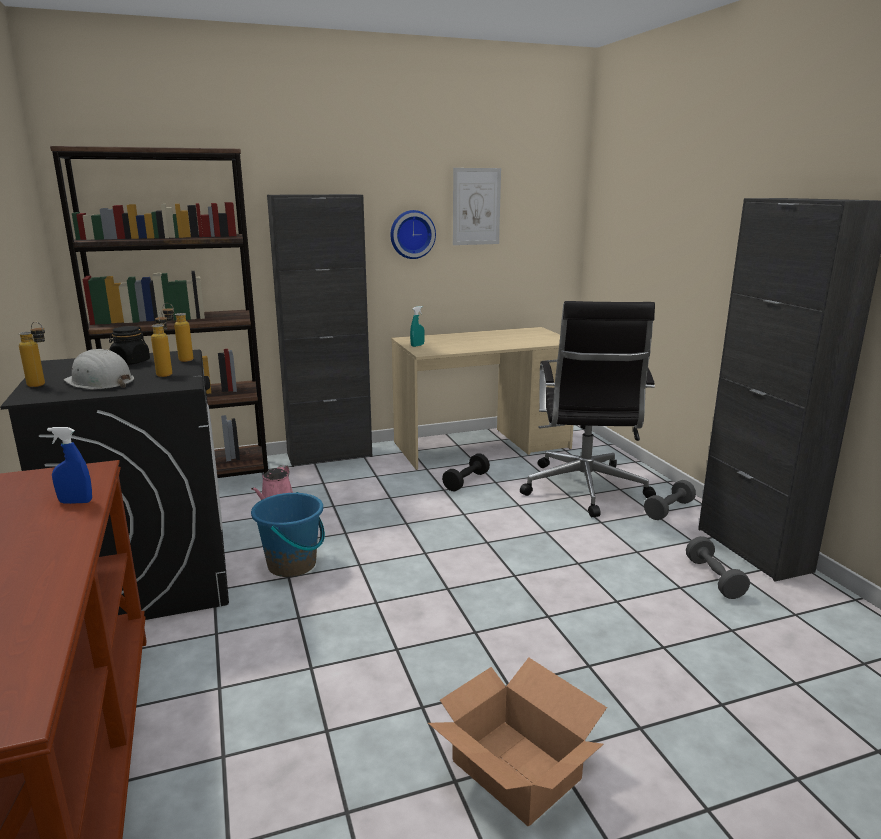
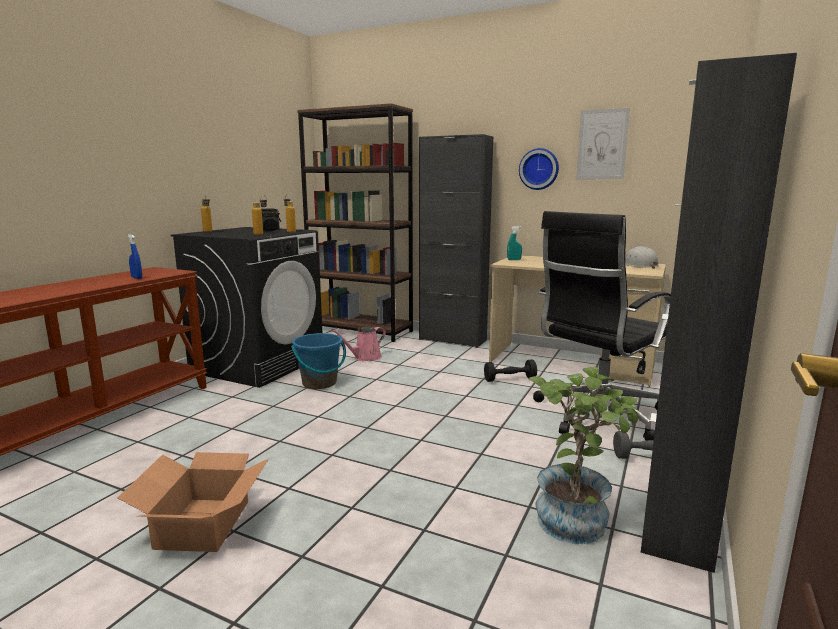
camera: 45 degrees right, 5 degrees down
white hard hat [64,349,134,390] -> white hard hat moved to [625,246,659,269]
grey dumbbell [686,536,750,599] -> potted plant [529,367,639,544]

